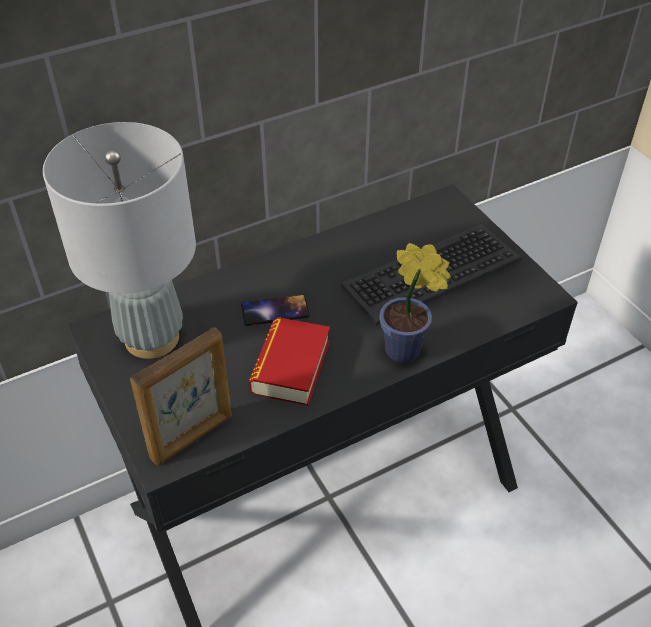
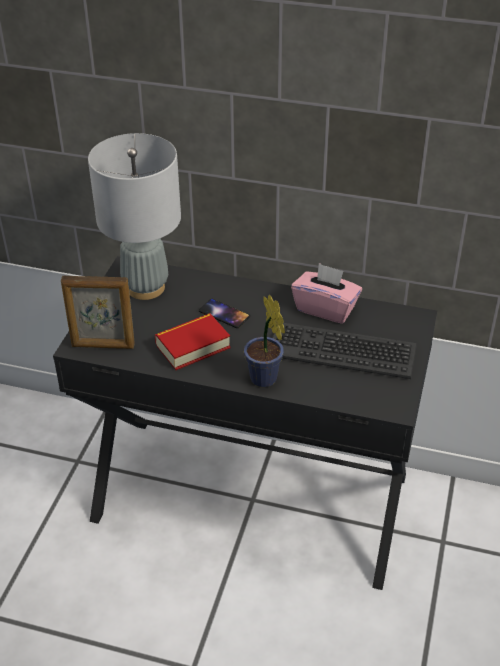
camera: 45 degrees right, 5 degrees down
none -> pink tissue box [291,263,362,324]

